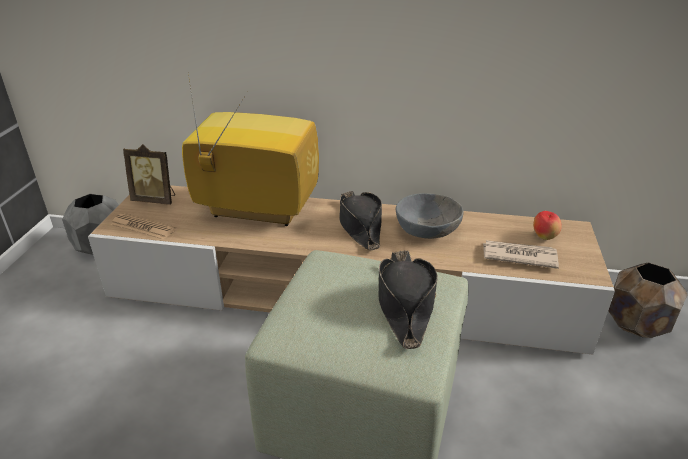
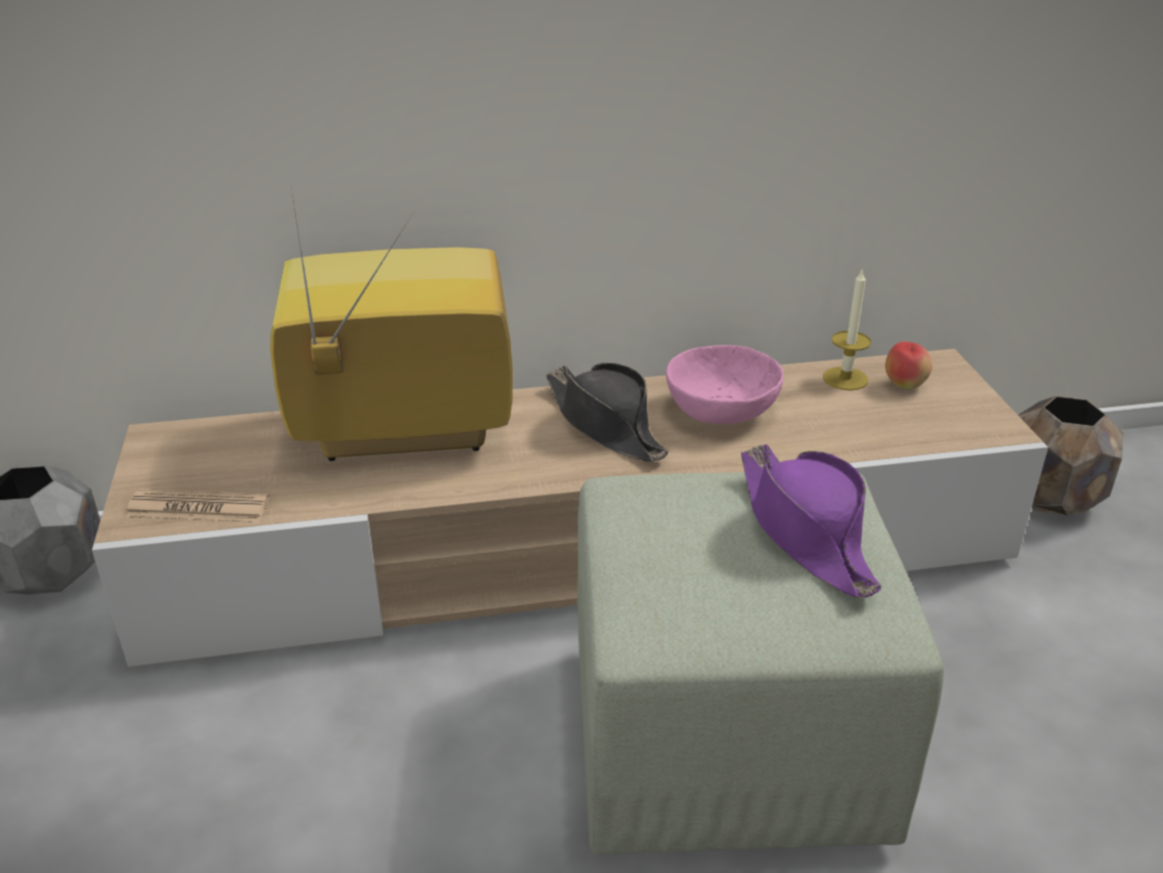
camera: 20 degrees left, 0 degrees up
picture frame [123,144,175,205] -> none
black hat [379,250,438,349] -> purple hat [741,444,882,599]
grey bowl [396,193,463,239] -> pink bowl [666,345,784,424]
newspaper [483,240,559,269] -> none
none -> candle [823,268,871,390]

